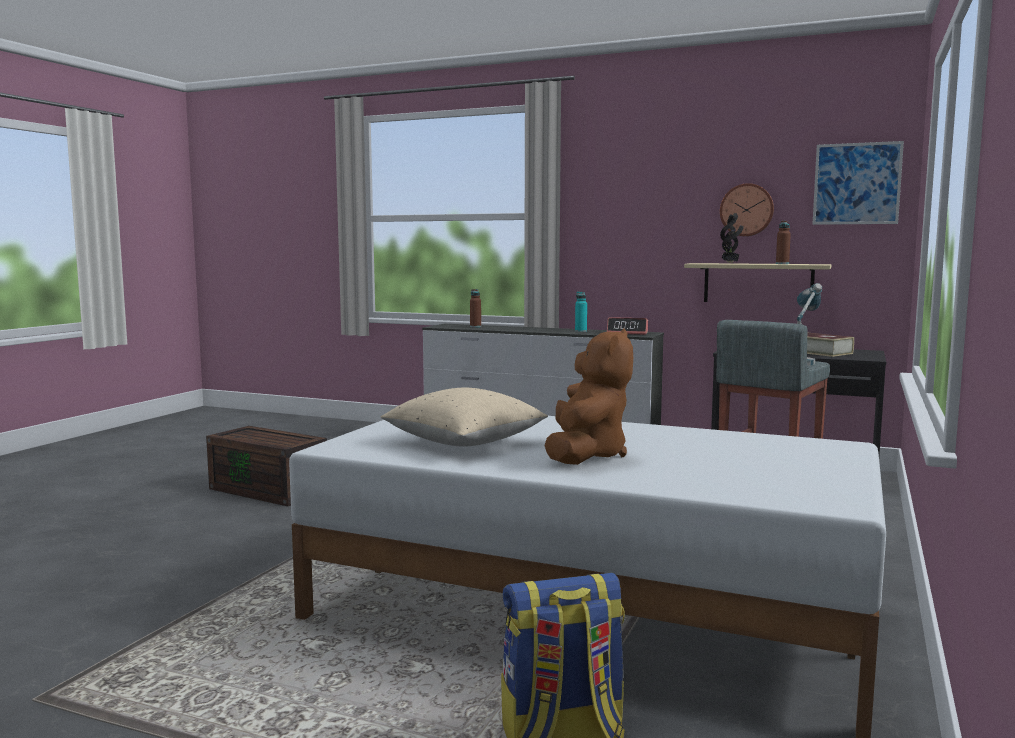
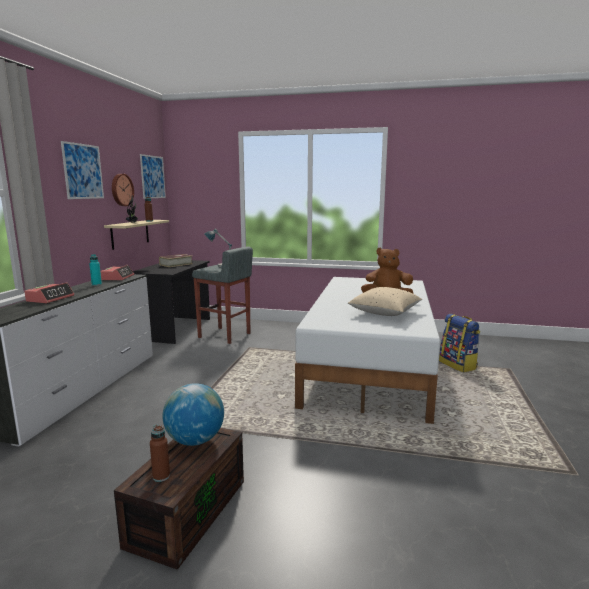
camera: 100 degrees left, 5 degrees up
brown bottle [470,289,481,327] -> brown bottle moved to [150,425,170,482]
none -> alarm clock [24,282,74,303]
none -> picture [61,141,104,199]
none -> globe [163,383,224,446]

